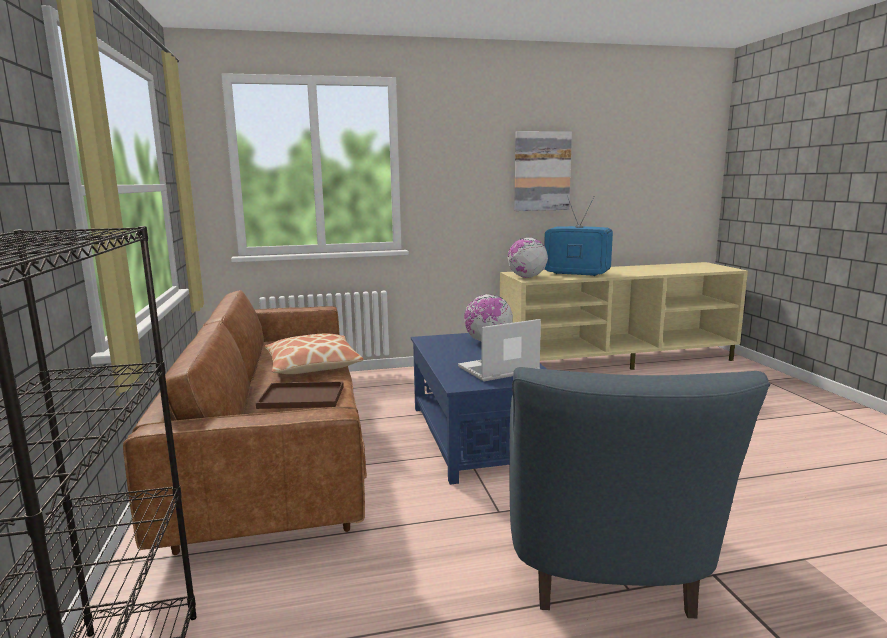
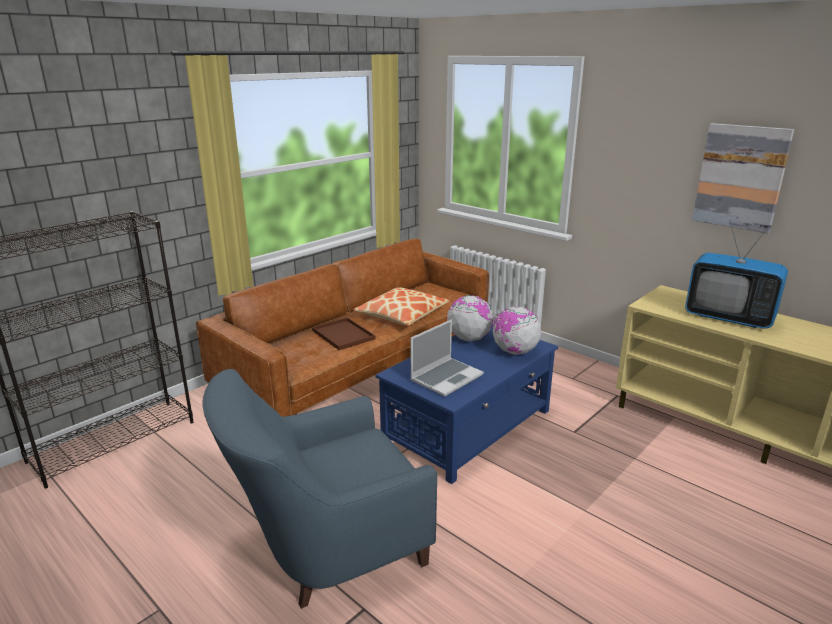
camera: 55 degrees right, 10 degrees up
laptop [458,319,541,381] -> laptop turned 105 degrees clockwise [410,319,484,396]
globe [508,238,548,278] -> globe moved to [447,295,493,341]
television [544,196,613,276] -> television turned 135 degrees clockwise [685,220,788,329]

